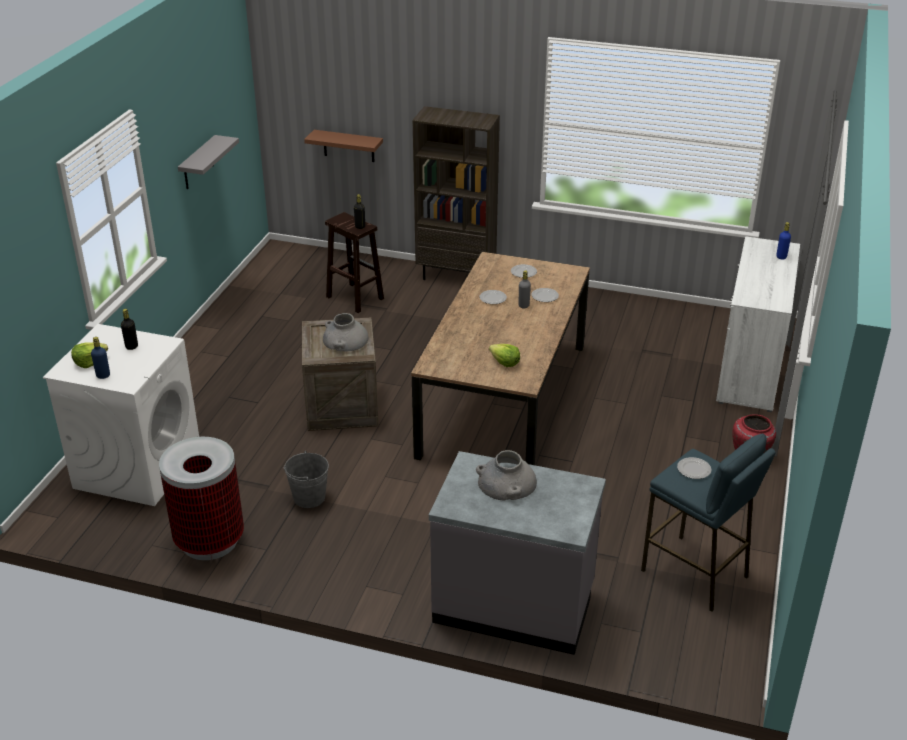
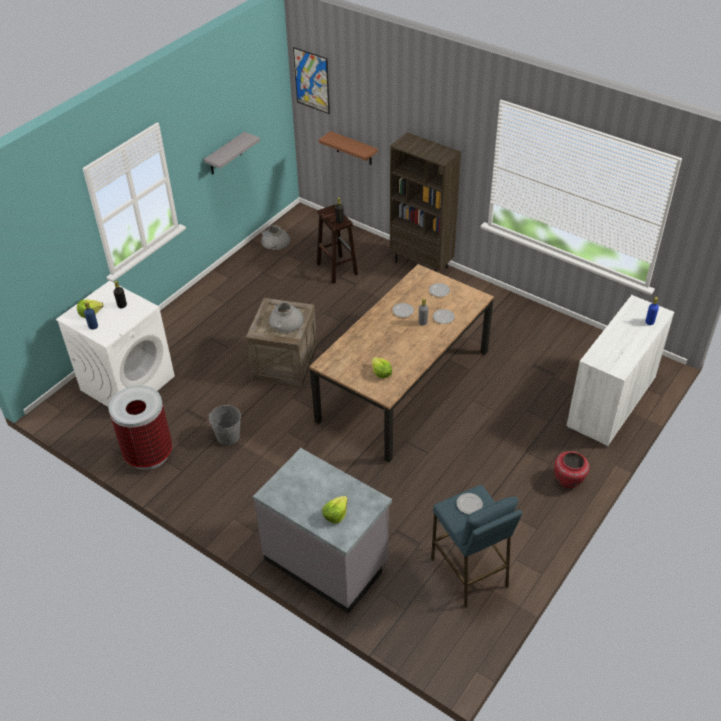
camera: 20 degrees right, 10 degrees up
grey vase [476,450,537,500] -> grey vase moved to [261,225,290,250]
none -> picture [293,47,330,114]
none -> lettuce [323,496,348,524]

